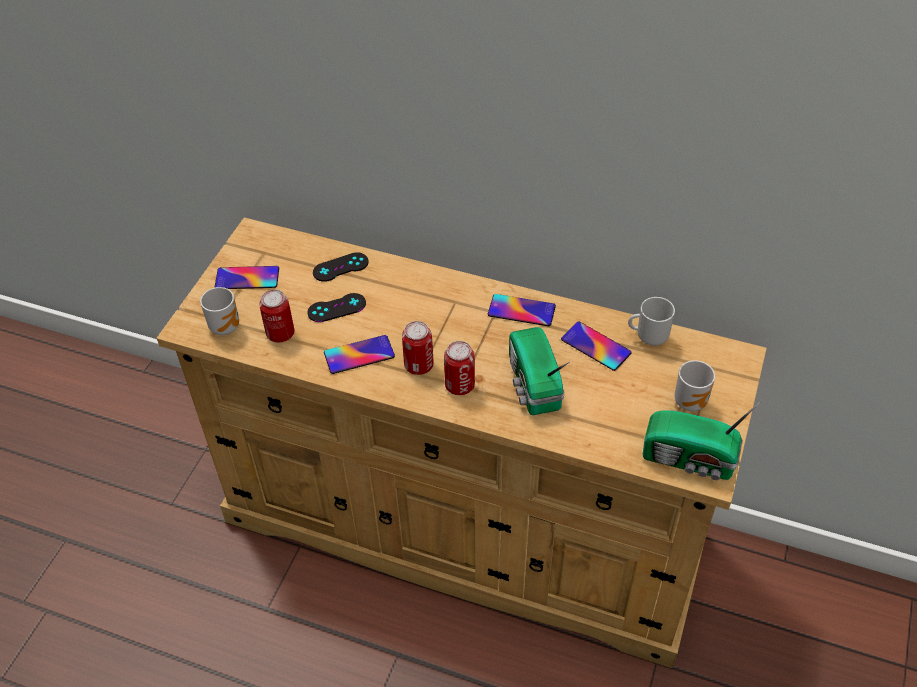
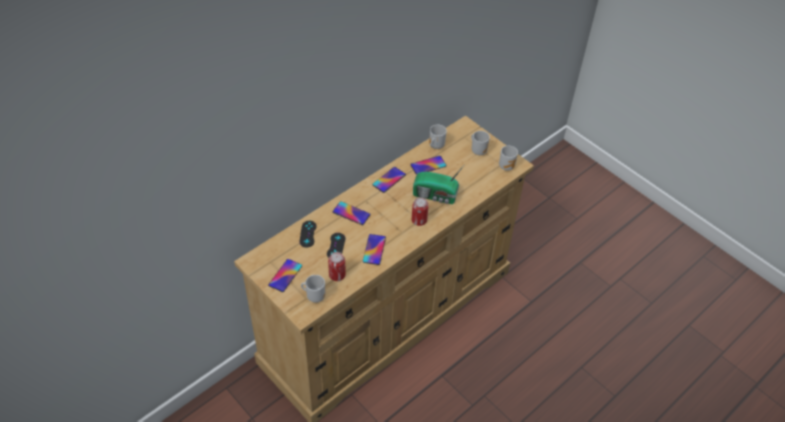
camera: 65 degrees left, 0 degrees up
can [402,321,434,375] -> none
radio [643,402,760,480] -> mug [499,146,518,171]
none -> phone [332,201,371,225]

